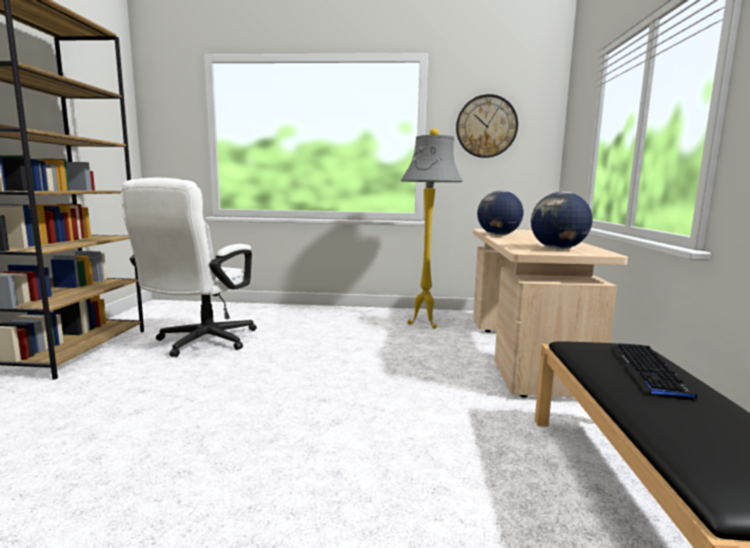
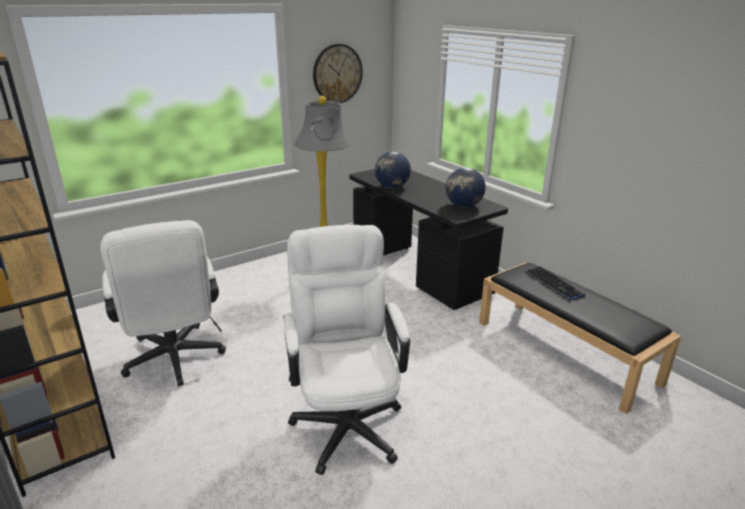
camera: 40 degrees left, 15 degrees up
beige desk [473,229,628,398] -> black desk [349,169,508,310]
none -> white office chair [283,225,410,475]

